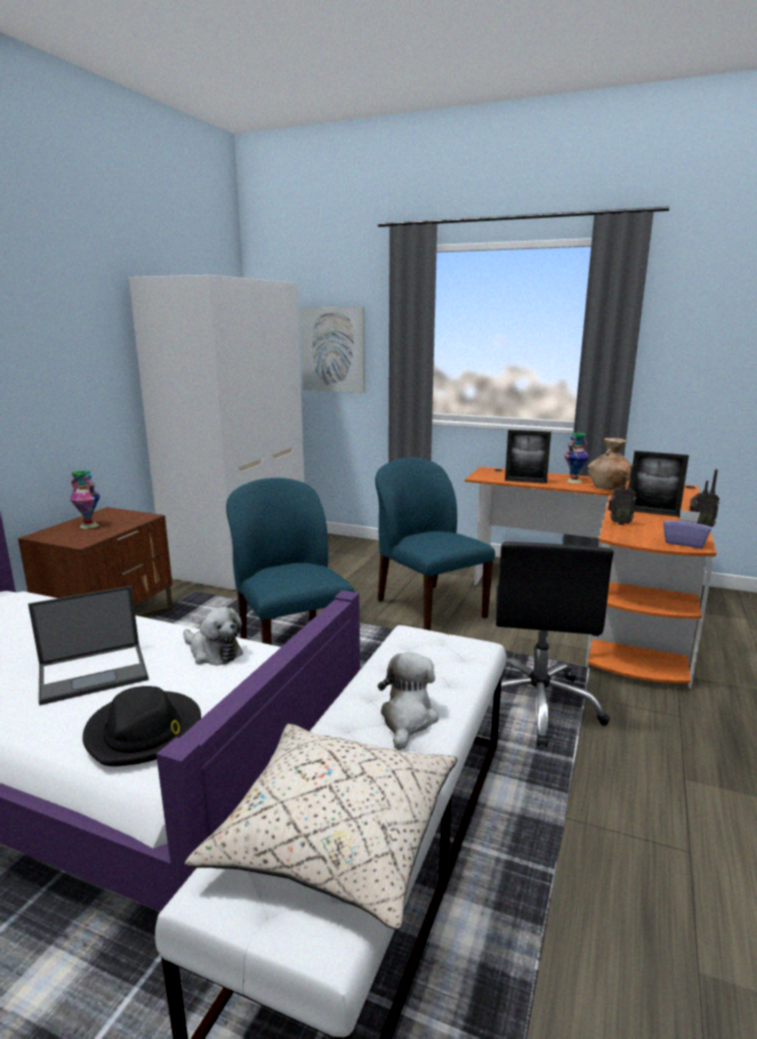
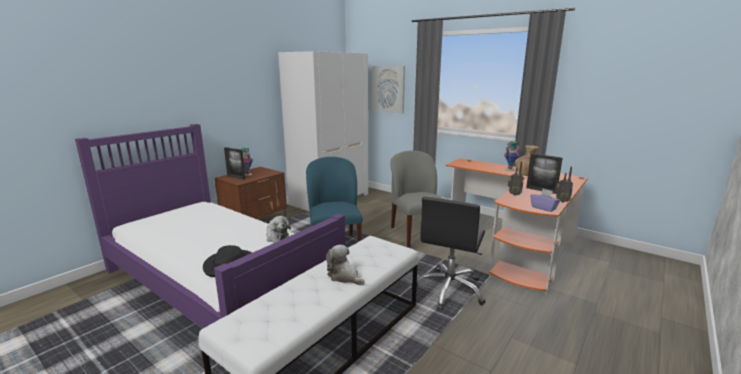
camera: 15 degrees right, 0 degrees up
laptop [28,586,149,705] -> none
beige pillow [185,724,457,930] -> none
blue chair [375,458,495,631] -> grey chair [390,150,444,248]
plush toy [378,652,438,750] -> plush toy turned 75 degrees counterclockwise [326,245,365,285]
picture frame [505,430,551,484] -> picture frame moved to [224,147,245,180]

